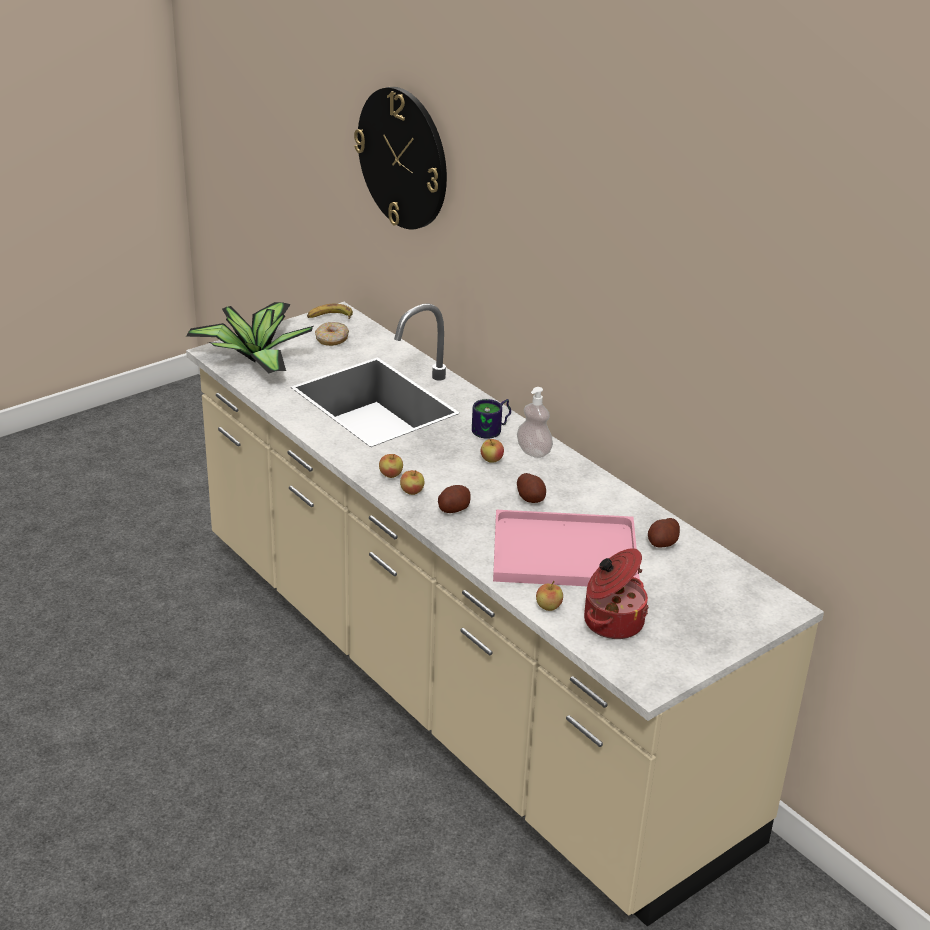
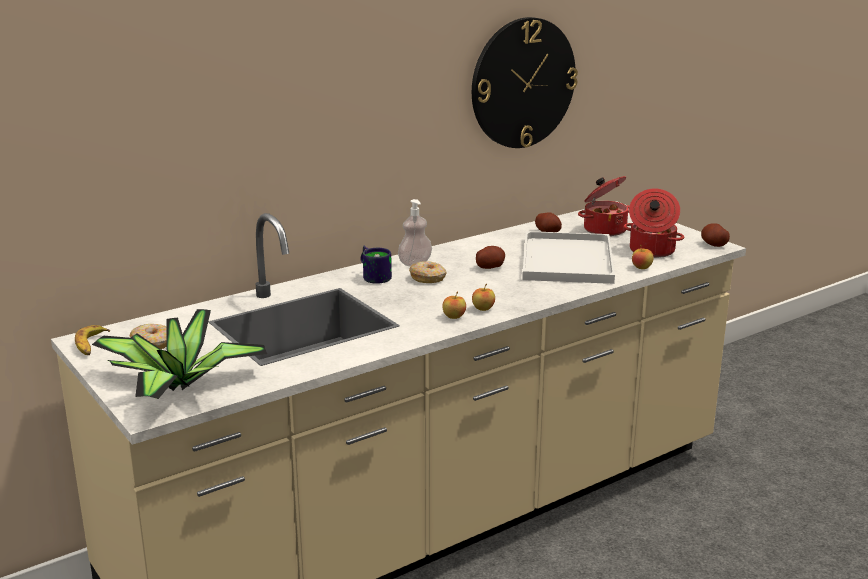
camera: 85 degrees left, 10 degrees down
wall clock [354,87,447,229] -> wall clock moved to [472,17,578,148]
potato [438,485,471,513] -> potato moved to [701,224,730,247]
apple [480,439,504,463] -> donut [409,261,446,283]
pink tray [493,510,640,586] -> white tray [522,231,615,284]
none -> cooking pot [578,176,629,236]

